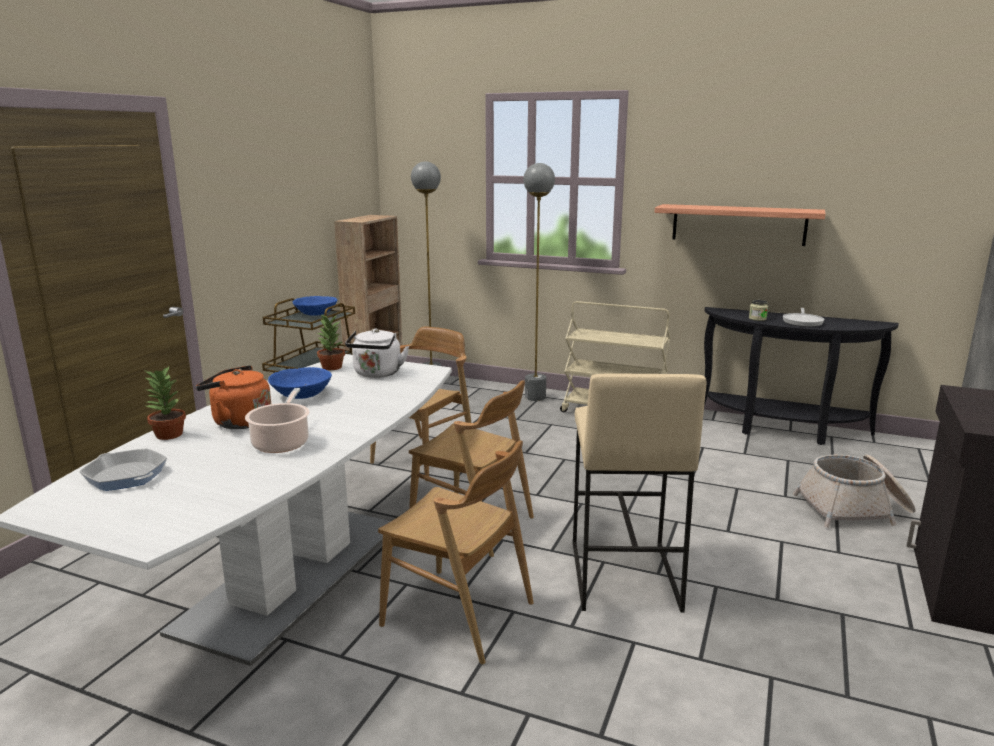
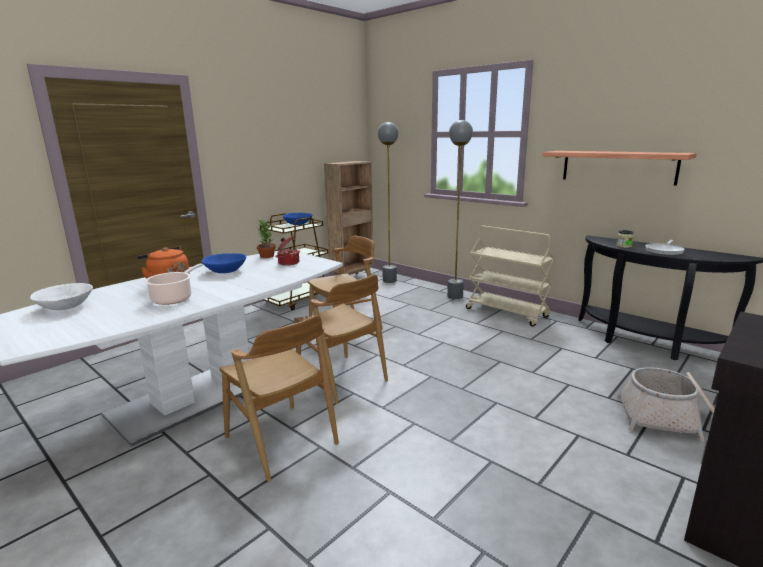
camera: 20 degrees right, 0 degrees up
frying pan [79,448,167,491] -> white bowl [30,283,93,310]
potted plant [144,365,186,440] -> none
white kettle [345,328,409,378] -> cooking pot [275,235,300,266]
beige stool [573,373,706,613] -> none

